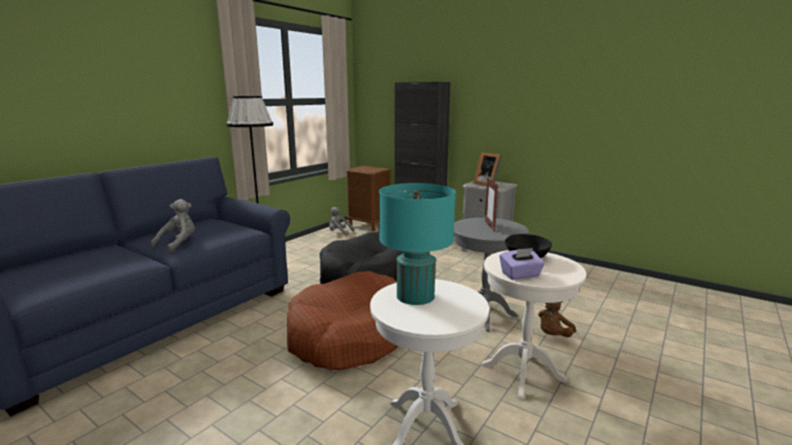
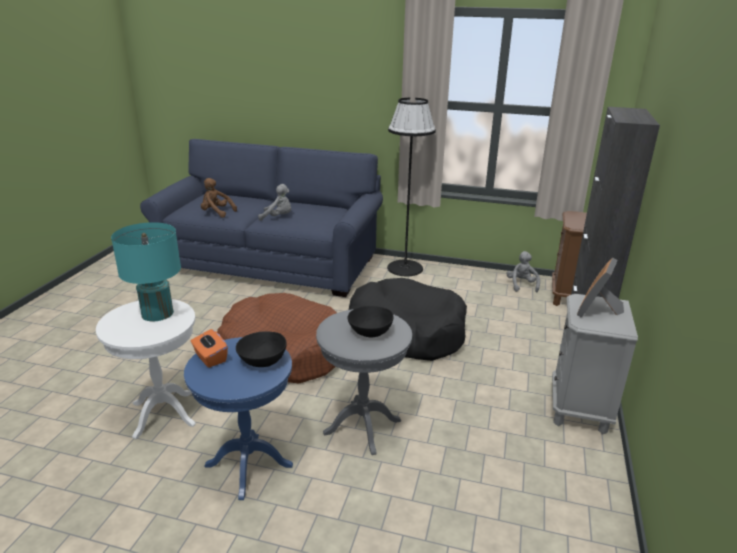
camera: 70 degrees right, 10 degrees up
white side table [482,250,586,399] -> blue side table [184,337,293,500]
picture frame [485,178,498,231] -> black bowl [347,306,394,338]
purple tissue box [500,248,545,280] -> orange tissue box [191,329,228,368]
brown plush toy [538,301,576,337] -> brown plush toy moved to [201,178,237,217]

